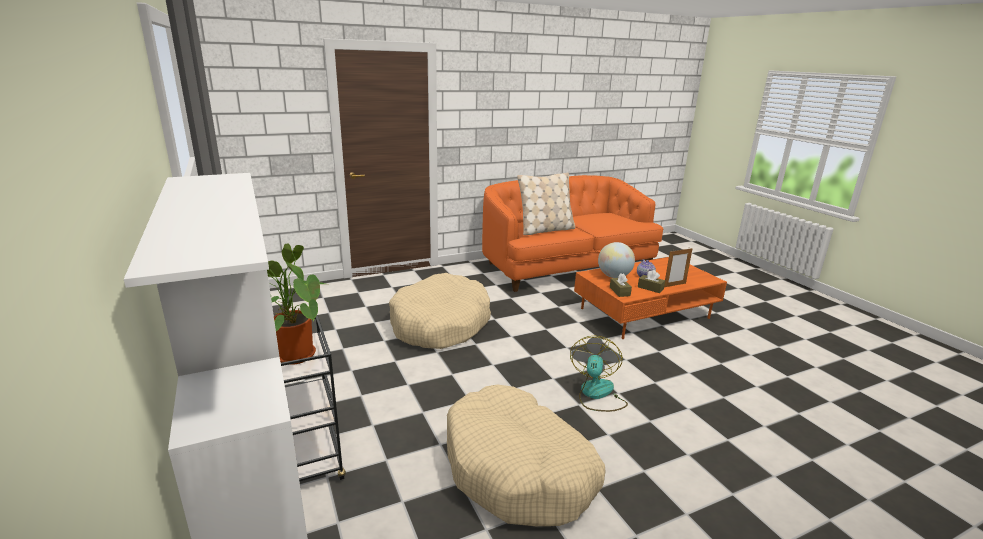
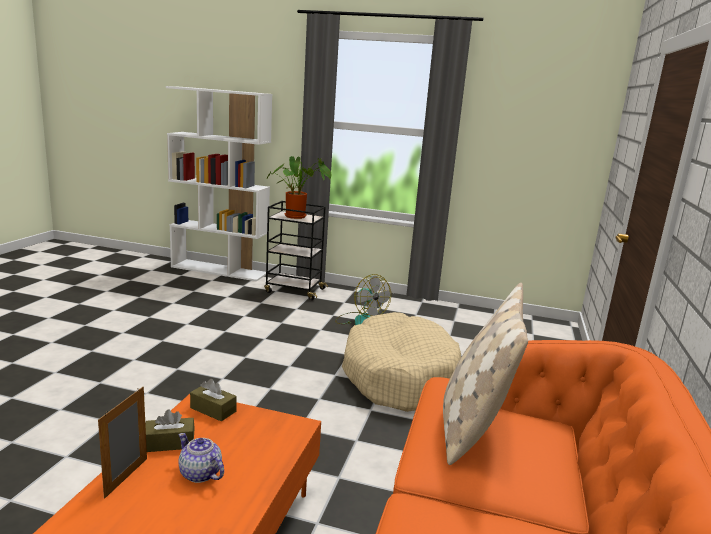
camera: 130 degrees right, 5 degrees down
beige dog bed [447,384,606,526] -> none
fan [570,336,628,412] -> fan moved to [335,274,391,325]
globe [598,242,635,278] -> none

